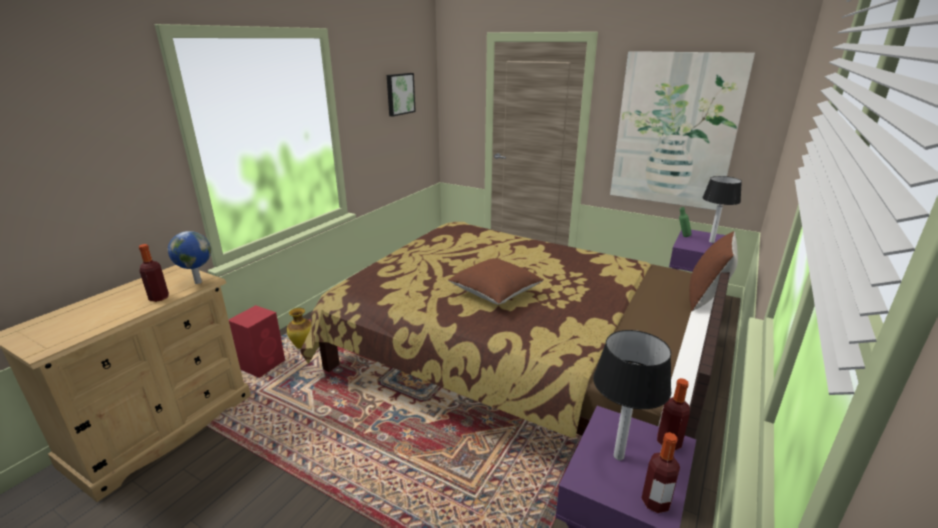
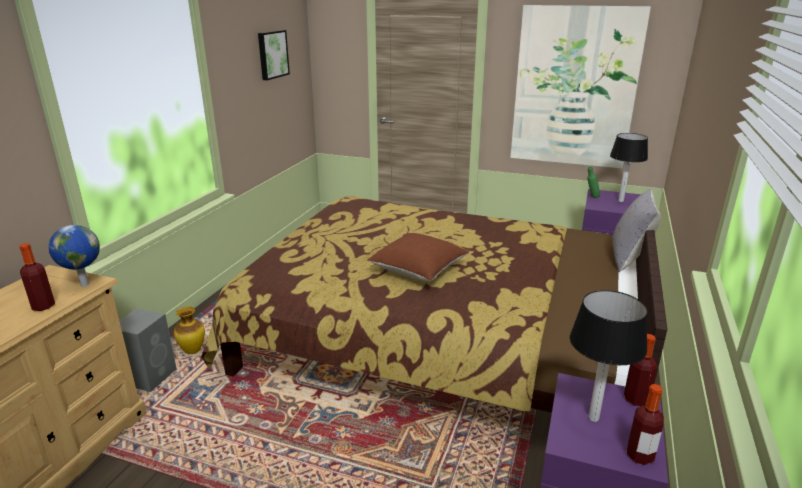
camera: 10 degrees left, 0 degrees up
red speaker [229,305,285,378] -> grey speaker [119,308,177,392]
brown pillow [689,231,738,311] -> grey pillow [613,188,660,272]

